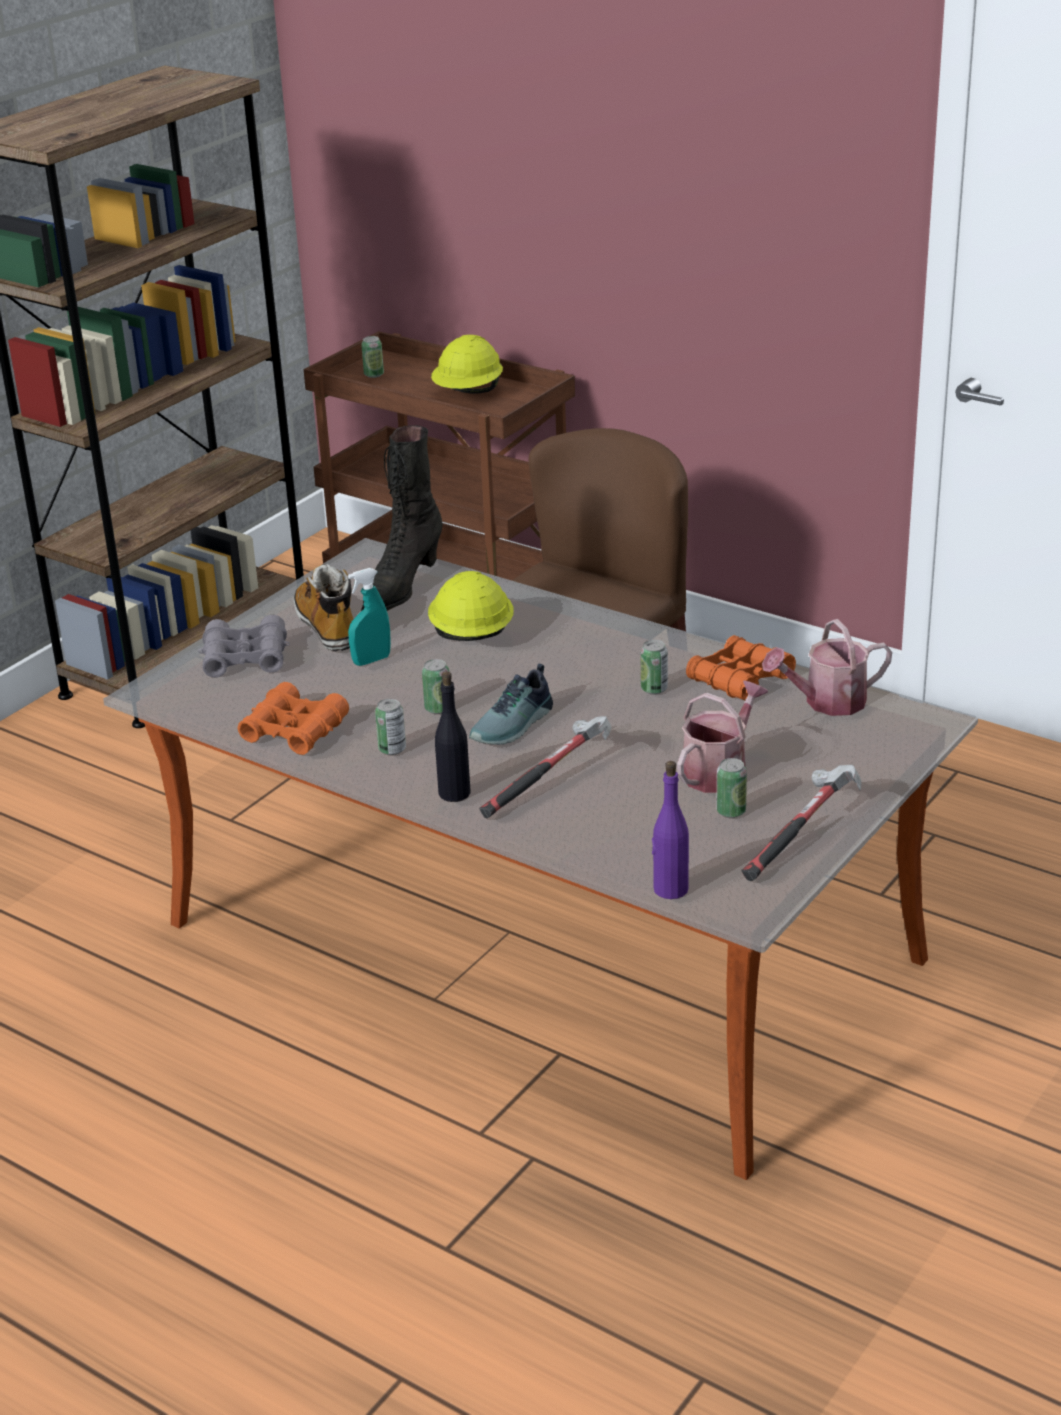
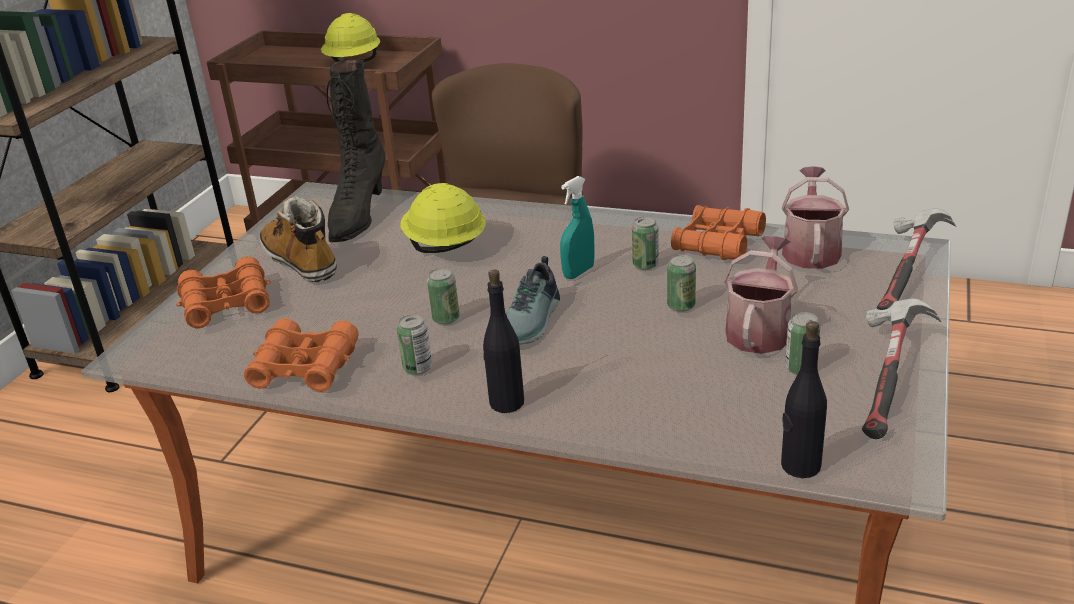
camera: 15 degrees left, 0 degrees up
grey binoculars [198,615,290,677] -> orange binoculars [176,256,271,328]
turquoise spray bottle [348,568,391,666] -> turquoise spray bottle moved to [560,176,595,279]
can [361,336,384,378] -> can moved to [667,254,696,312]
hammer [479,716,611,818] -> hammer moved to [877,208,956,310]
purple bottle [652,761,689,899] -> black bottle [781,321,827,478]
watering can [762,619,892,716] -> watering can turned 135 degrees clockwise [782,166,849,269]

